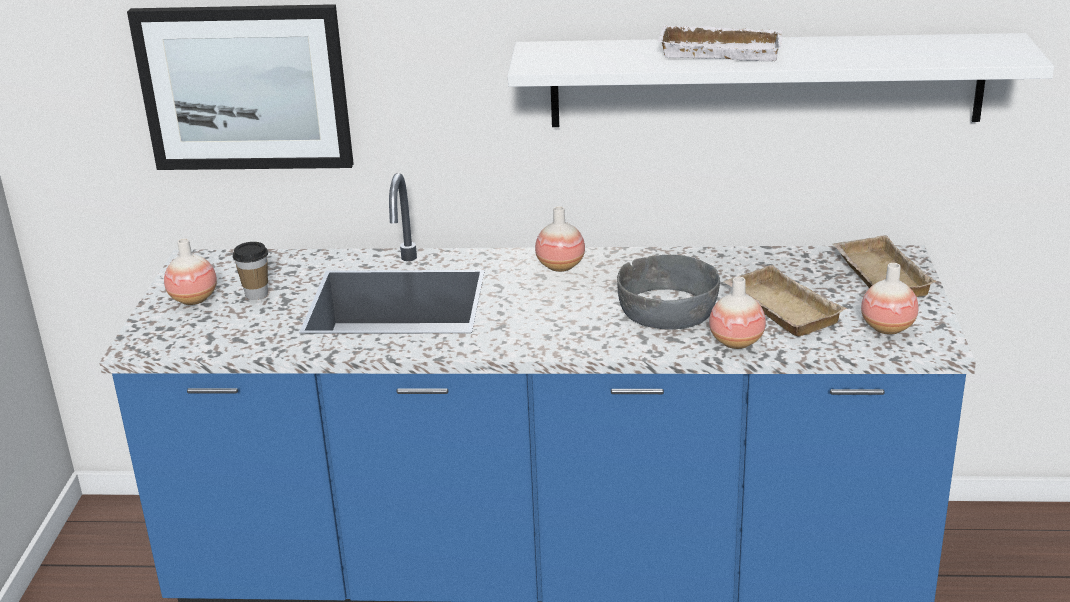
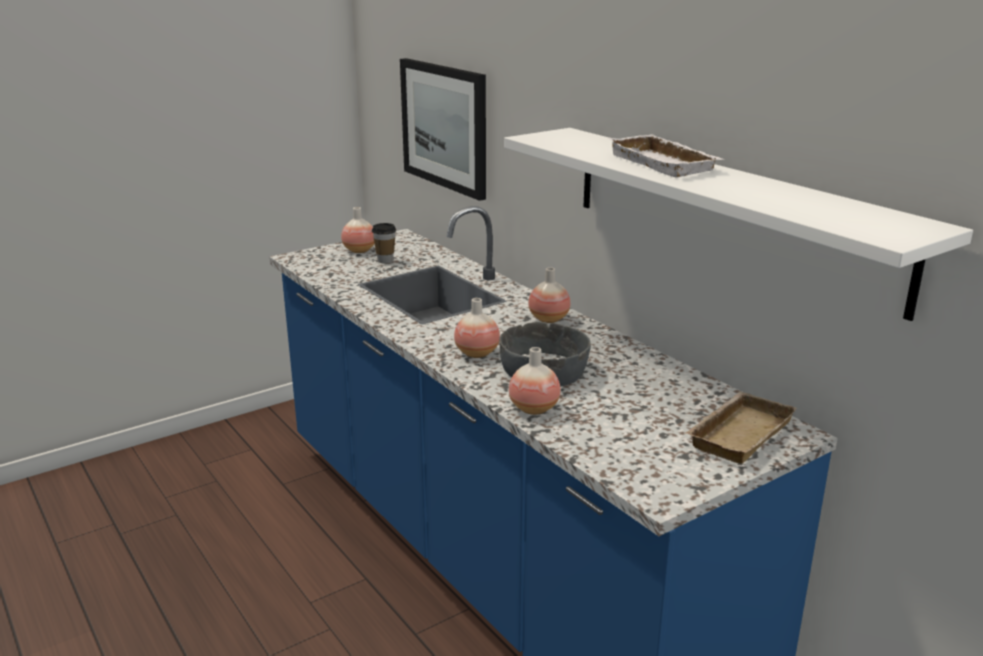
camera: 50 degrees right, 5 degrees down
beige tray [723,265,847,337] -> none
vase [861,263,919,334] -> vase moved to [454,298,500,358]

